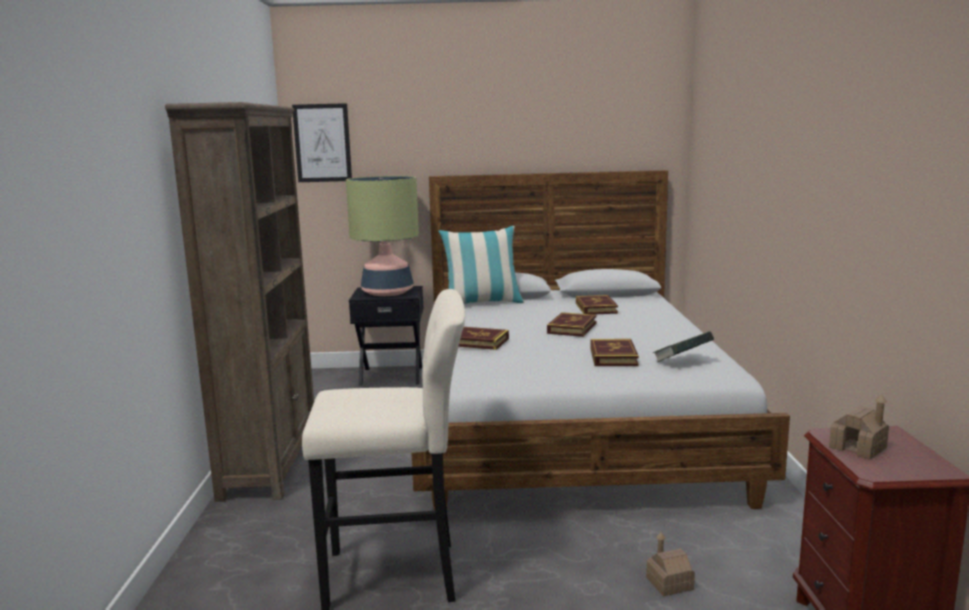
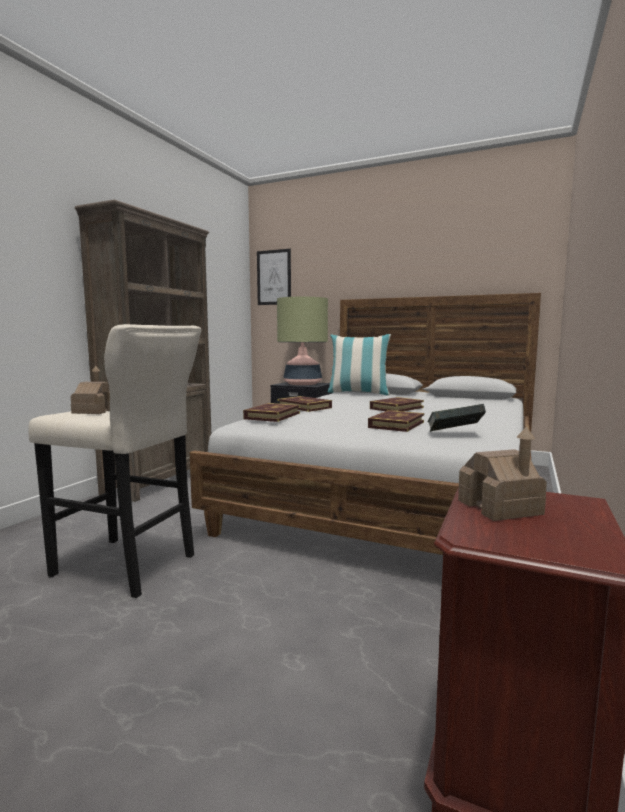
camera: 25 degrees right, 5 degrees down
book [576,295,618,315] -> book moved to [243,403,300,422]
toy house [646,532,695,597] -> toy house moved to [71,366,110,414]

